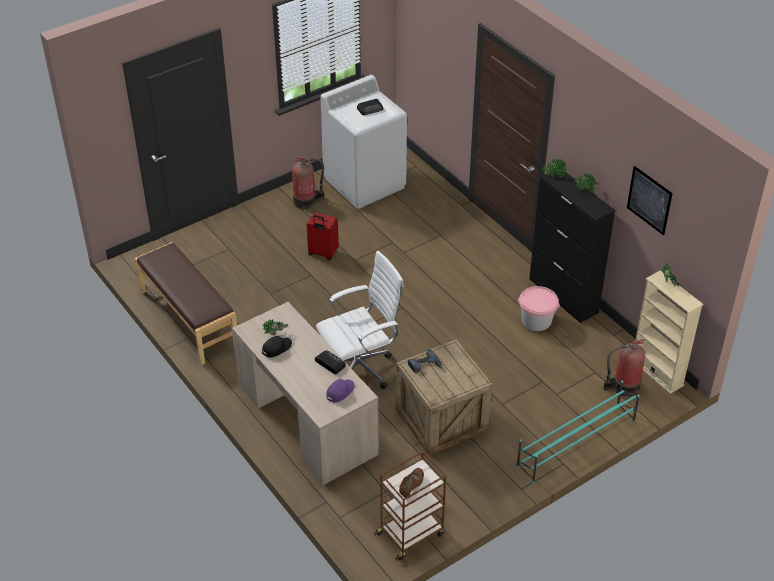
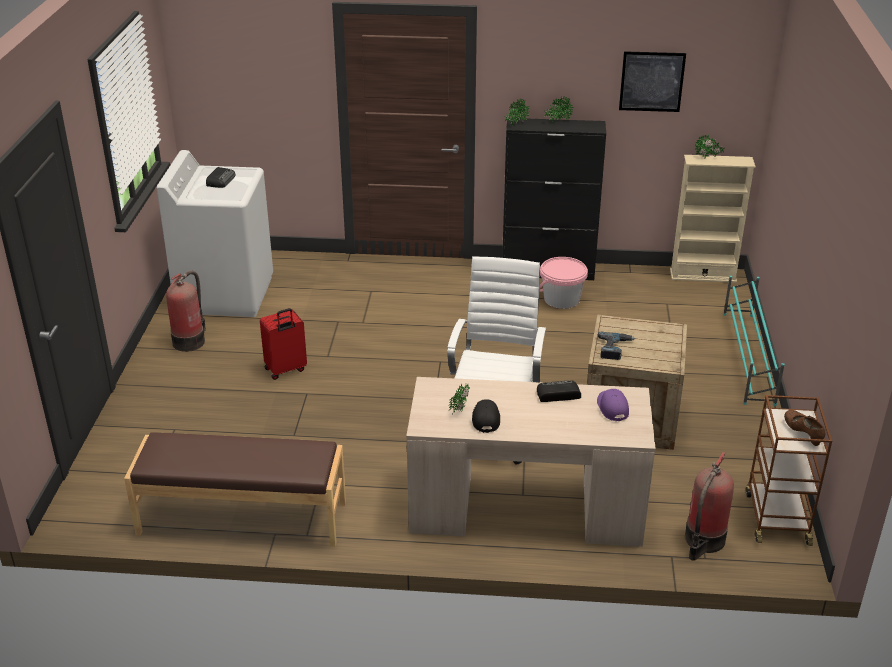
camera: 50 degrees left, 10 degrees down
fire extinguisher [603,339,645,397] -> fire extinguisher moved to [685,452,734,561]

